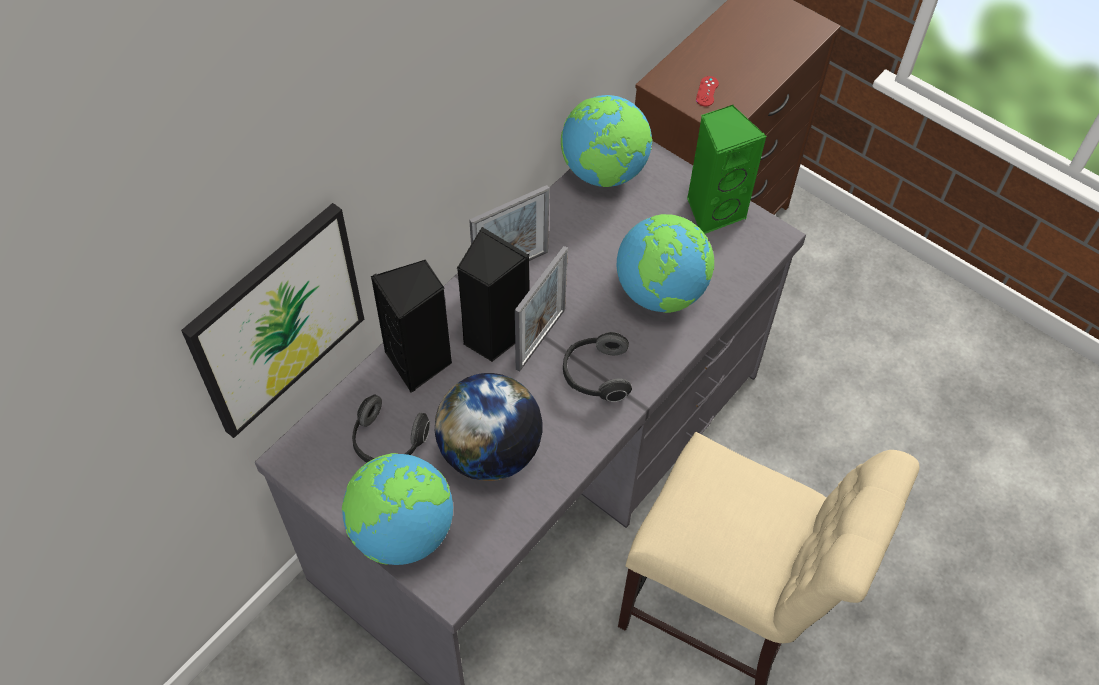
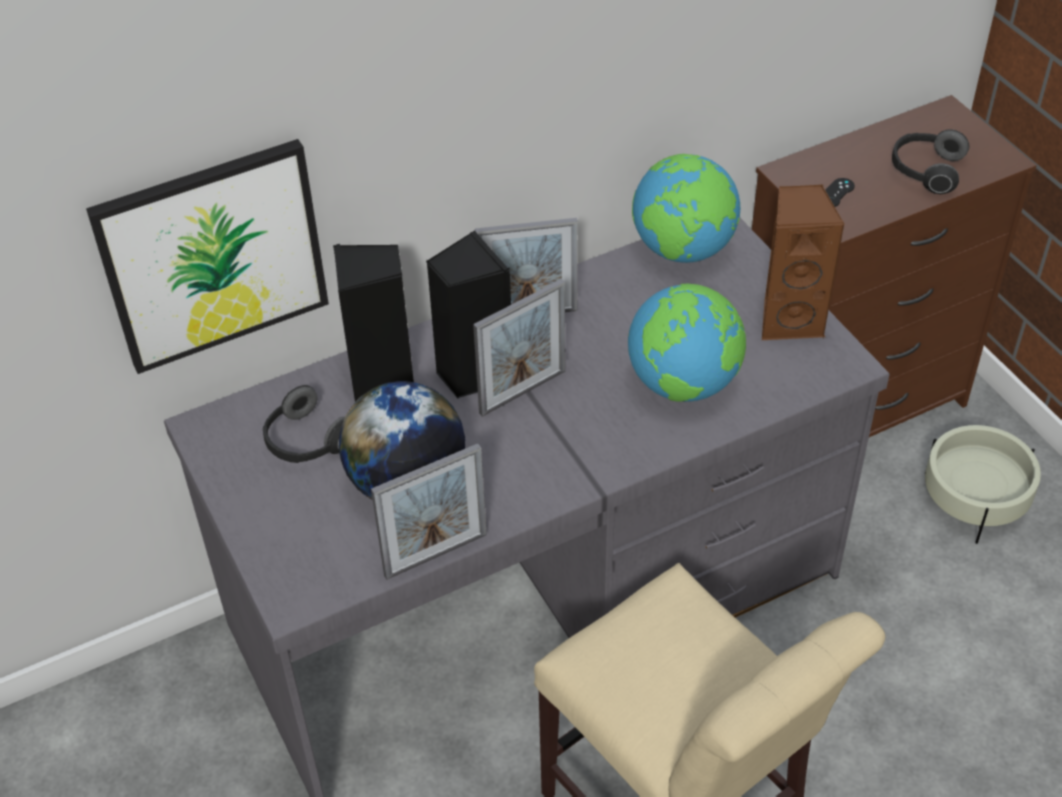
camera: 25 degrees right, 10 degrees down
globe [342,453,453,565] -> none
headphones [563,332,632,402] -> headphones moved to [892,129,969,194]
green speaker [687,104,767,234] -> brown speaker [762,185,845,340]
red game controller [696,76,719,107] -> black game controller [825,178,855,207]
none -> picture frame [371,443,487,580]
none -> beige planter [925,425,1041,544]

